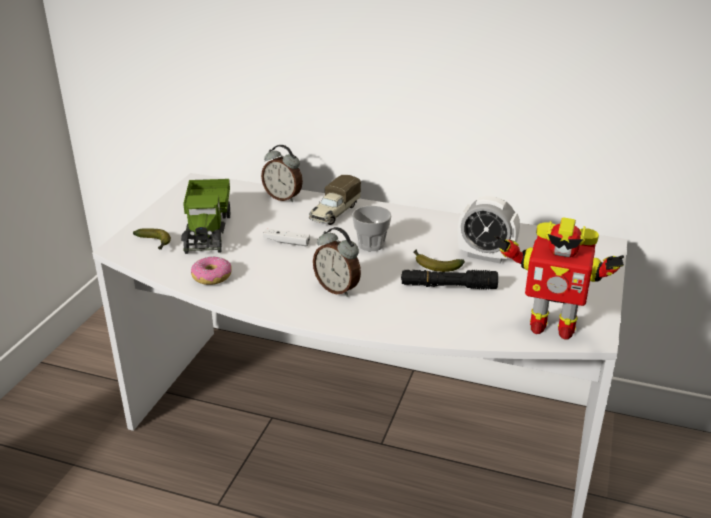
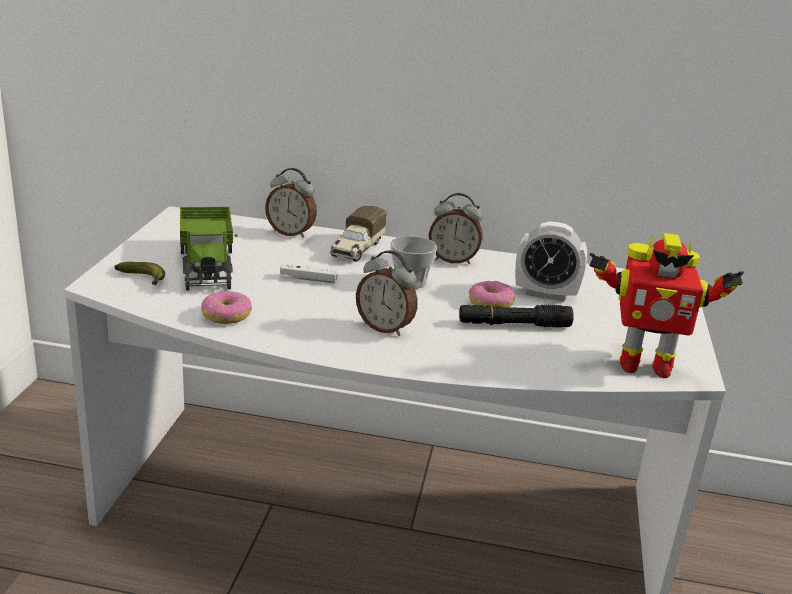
camera: 10 degrees left, 5 degrees down
banana [413,249,465,272] -> donut [469,281,515,308]
none -> alarm clock [429,193,483,264]

